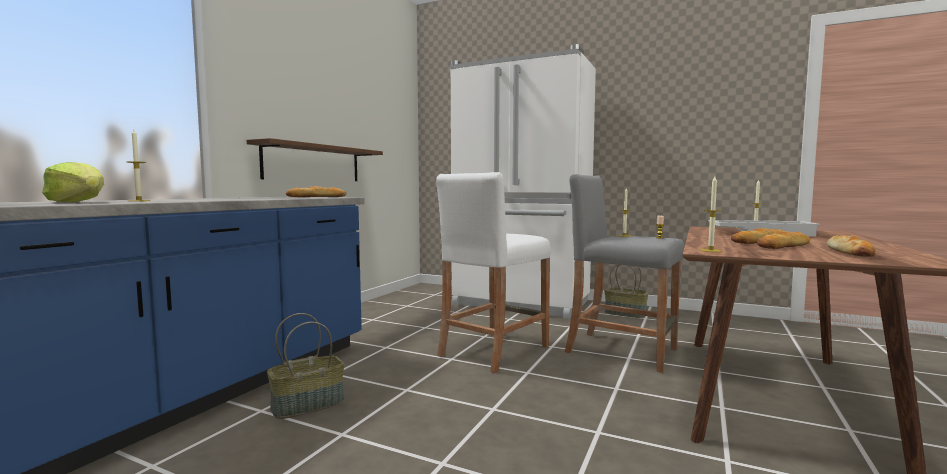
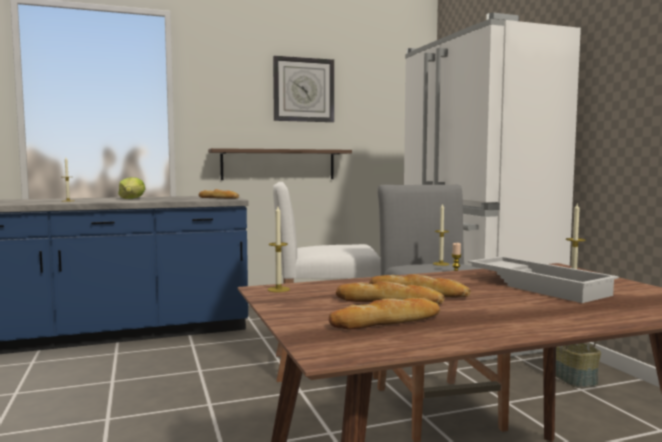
camera: 45 degrees right, 0 degrees up
lettuce [42,162,104,202] -> lettuce moved to [118,177,145,199]
basket [267,313,345,419] -> none
none -> wall clock [273,56,334,122]

